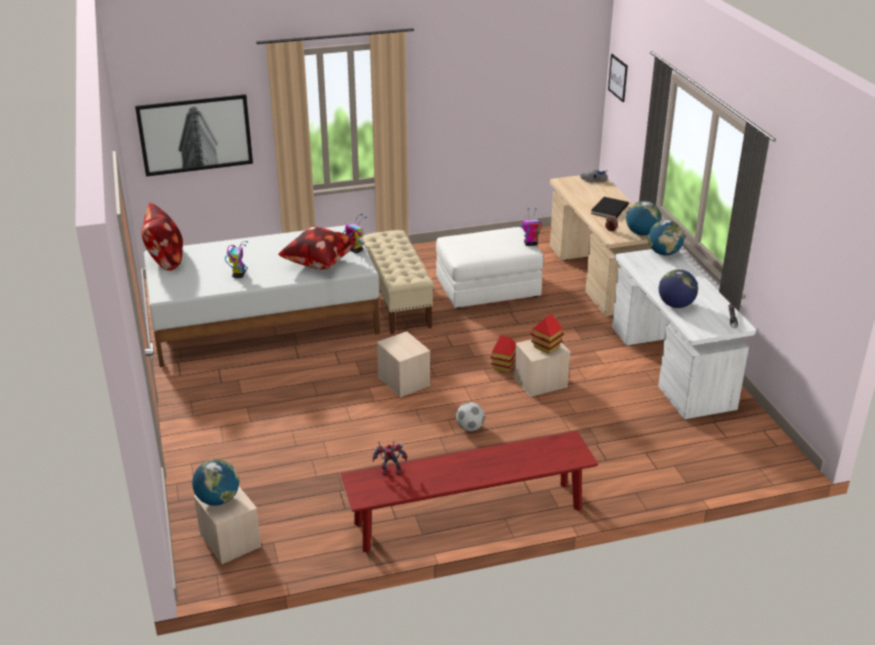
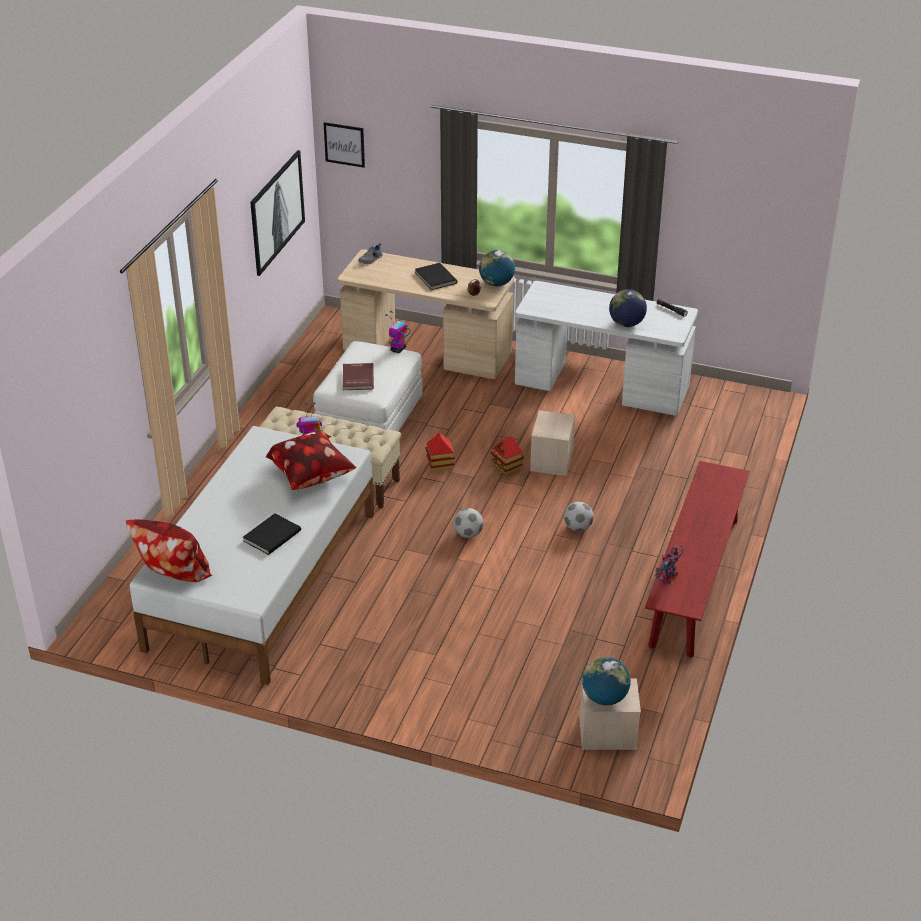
camera: 55 degrees left, 5 degrees up
picture [135,94,253,177] -> picture moved to [250,150,305,276]
toy robot [225,241,248,278] -> black book [243,513,301,555]
beige storage box [377,331,430,397] -> football [454,508,483,538]
toy house [531,314,564,354] -> toy house moved to [426,433,455,472]
globe [648,220,684,255] -> none
none -> red book [343,363,374,390]

